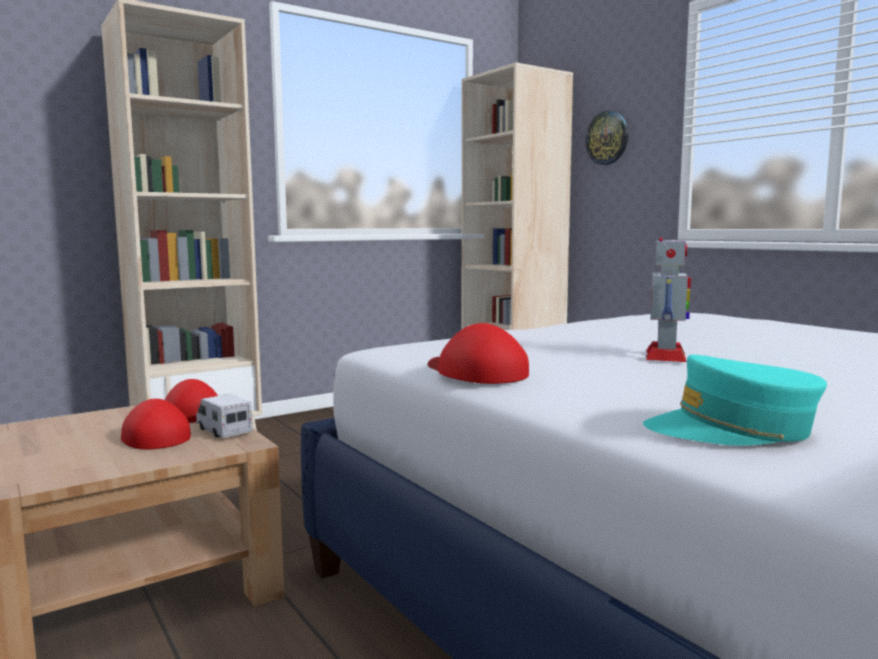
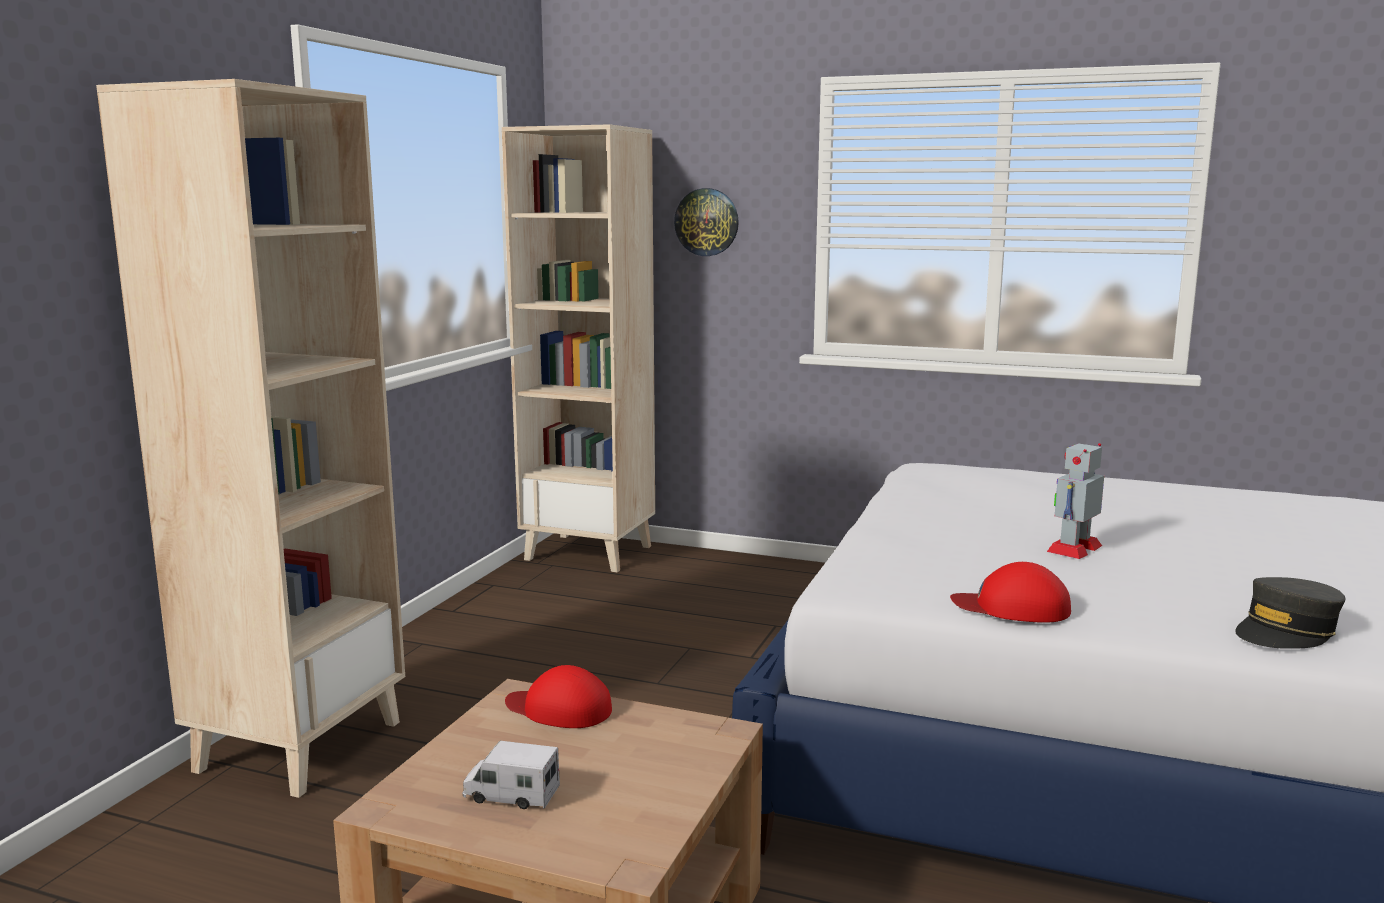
camera: 35 degrees left, 5 degrees up
red cap [121,399,191,449] -> none
toy truck [196,394,253,438] -> toy truck moved to [462,741,560,809]
turquoise cap [643,355,827,446] -> grey cap [1235,577,1345,649]
toy robot [646,237,691,362] -> toy robot turned 120 degrees counterclockwise [1047,443,1104,559]

